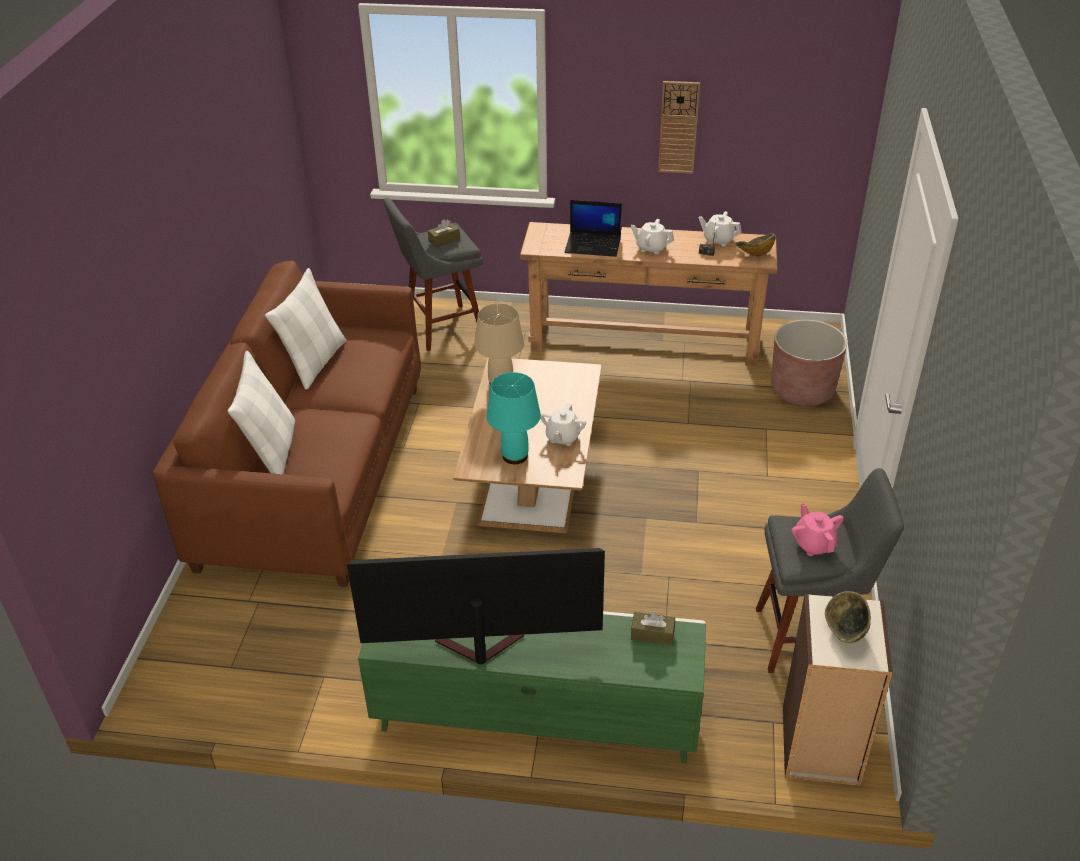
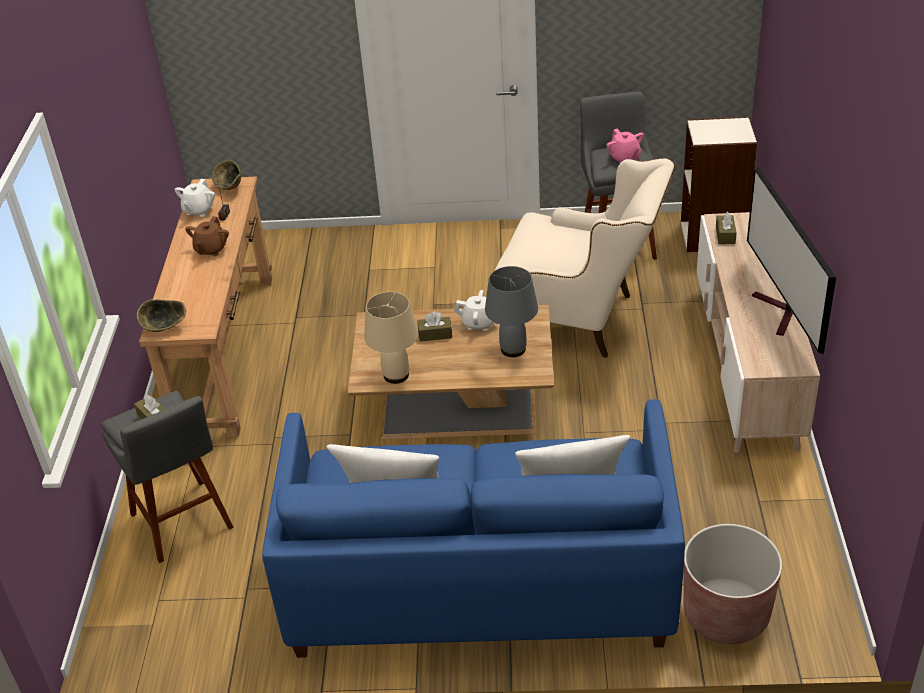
camera: 95 degrees left, 0 degrees up
brown sofa [153,261,421,587] -> blue sofa [262,399,685,658]
green tv stand [358,611,706,763] -> beige tv stand [697,212,820,453]
turquoise table lamp [487,372,541,464] -> grey table lamp [485,266,538,357]
laptop [564,200,622,257] -> none
white teapot [631,219,674,254] -> brown teapot [185,216,229,256]
wall clock [658,81,700,174] -> none
brown planter [771,320,847,406] -> brown planter moved to [683,524,782,644]
pink teapot [791,503,844,556] -> pink teapot turned 90 degrees counterclockwise [607,129,644,164]
bowl [825,591,871,643] -> bowl moved to [137,299,186,332]
none -> brown tissue box [417,312,452,342]
none -> beige armchair [495,158,675,358]

